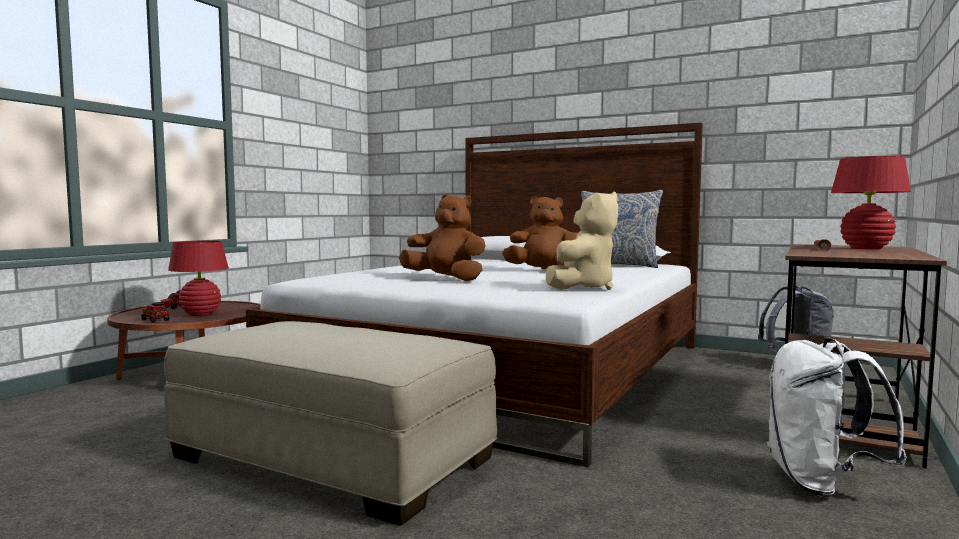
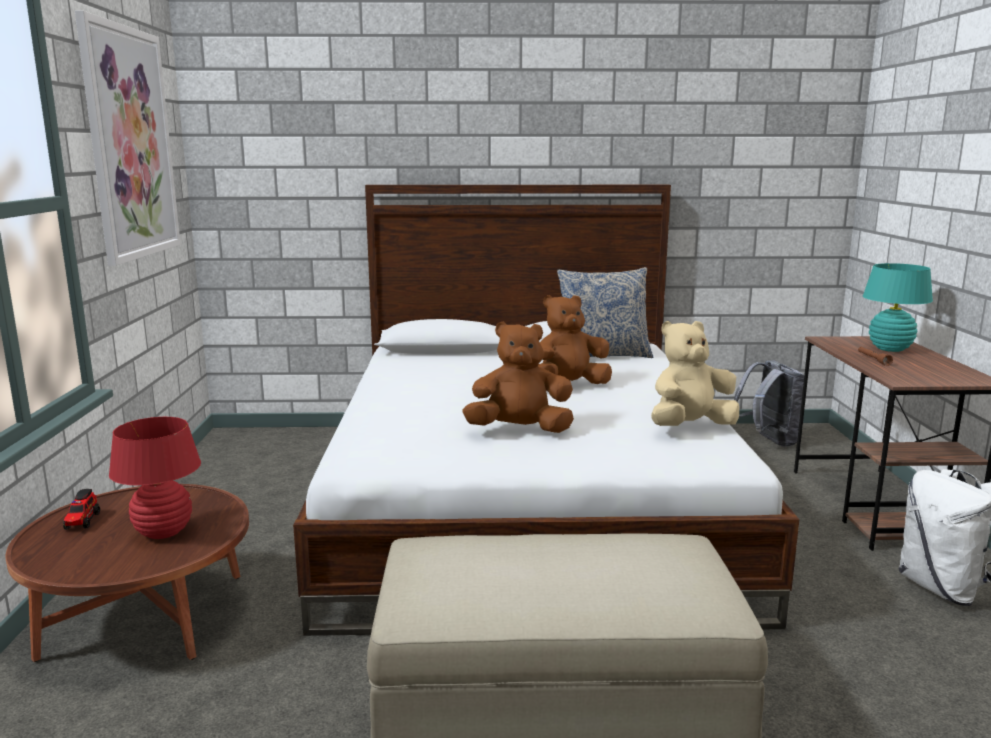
camera: 30 degrees left, 10 degrees up
toy truck [141,302,169,323] -> none
beige plush toy [546,191,618,290] -> beige plush toy turned 120 degrees counterclockwise [651,321,739,426]
red table lamp [831,156,911,249] -> turquoise table lamp [863,263,933,352]
none -> picture [75,11,181,266]

